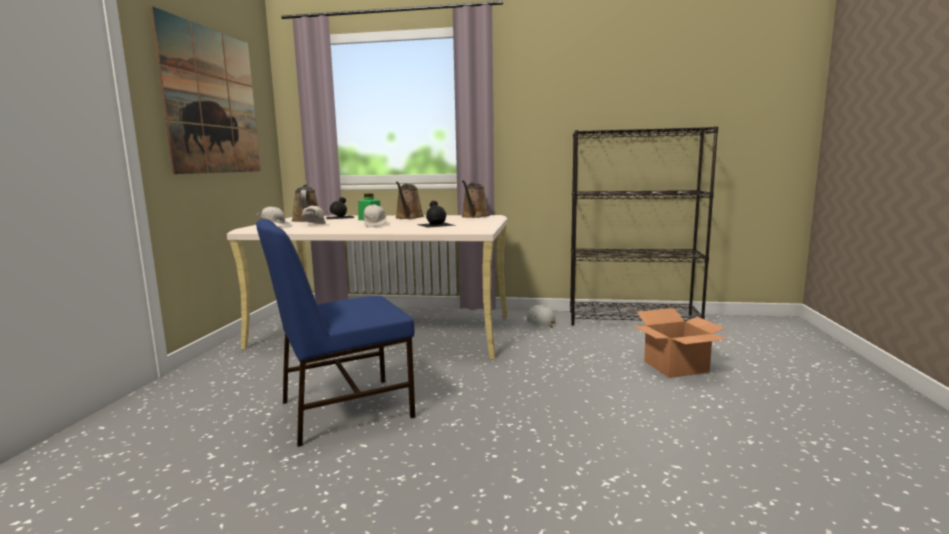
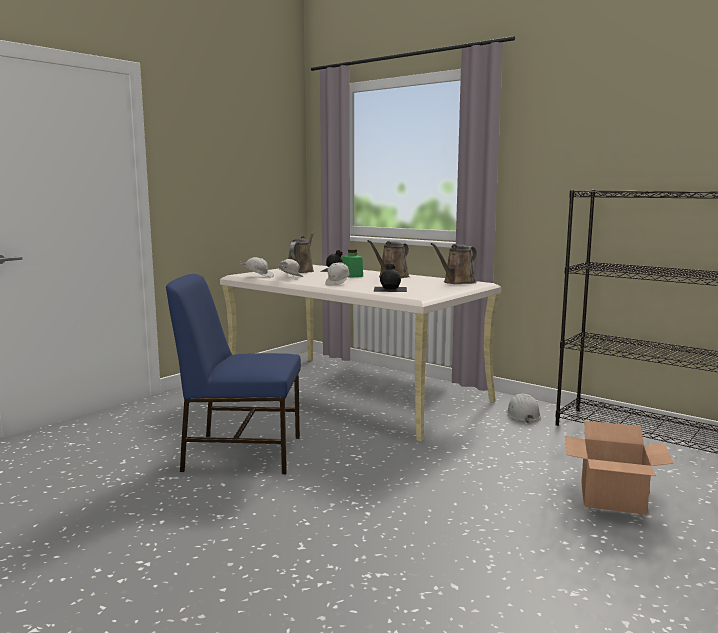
camera: 30 degrees right, 0 degrees up
picture [151,6,261,174] -> none

